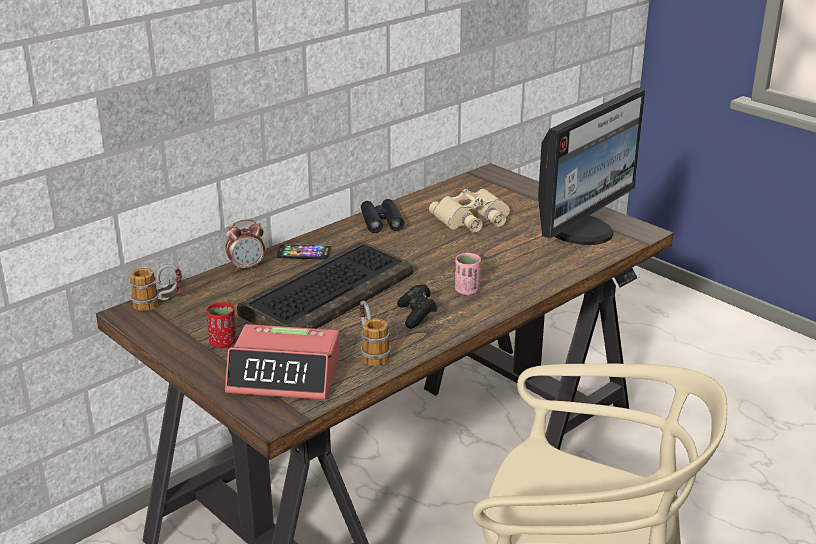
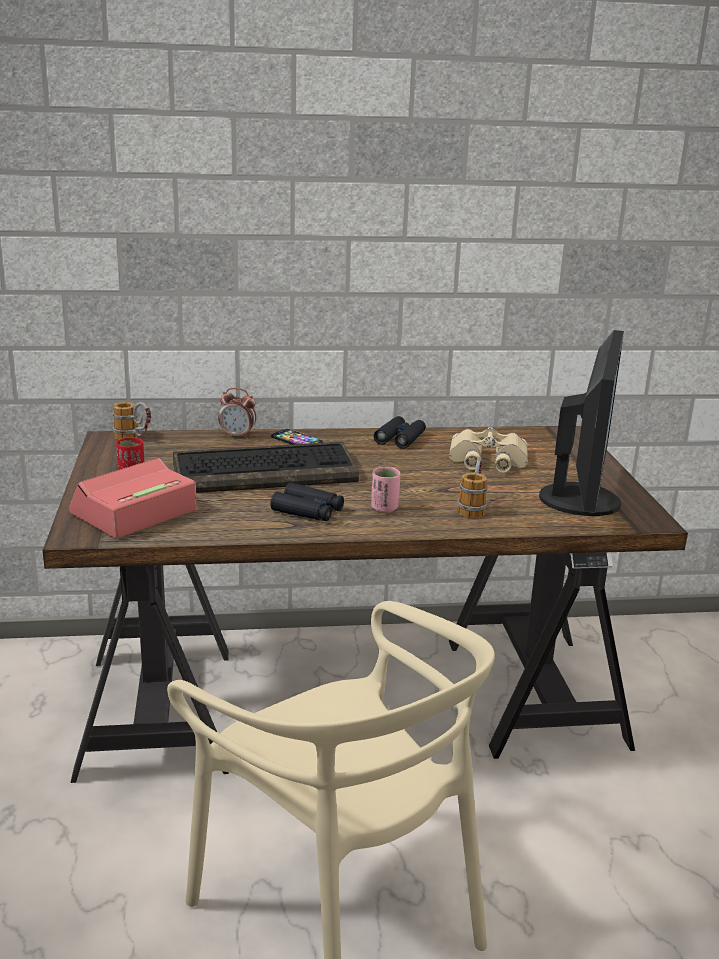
camera: 35 degrees right, 5 degrees down
alarm clock [225,324,340,400] -> alarm clock turned 90 degrees clockwise [69,458,197,538]
mug [359,301,391,366] -> mug moved to [457,457,488,518]
black game controller [397,284,437,329] -> black binoculars [270,482,344,521]
monitor [538,87,645,245] -> monitor turned 60 degrees counterclockwise [539,330,624,516]

